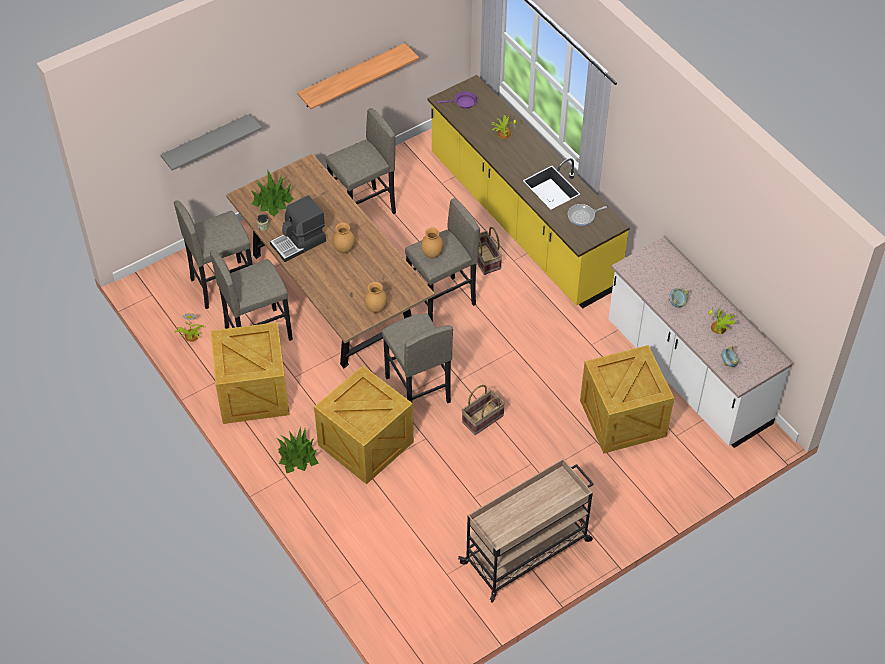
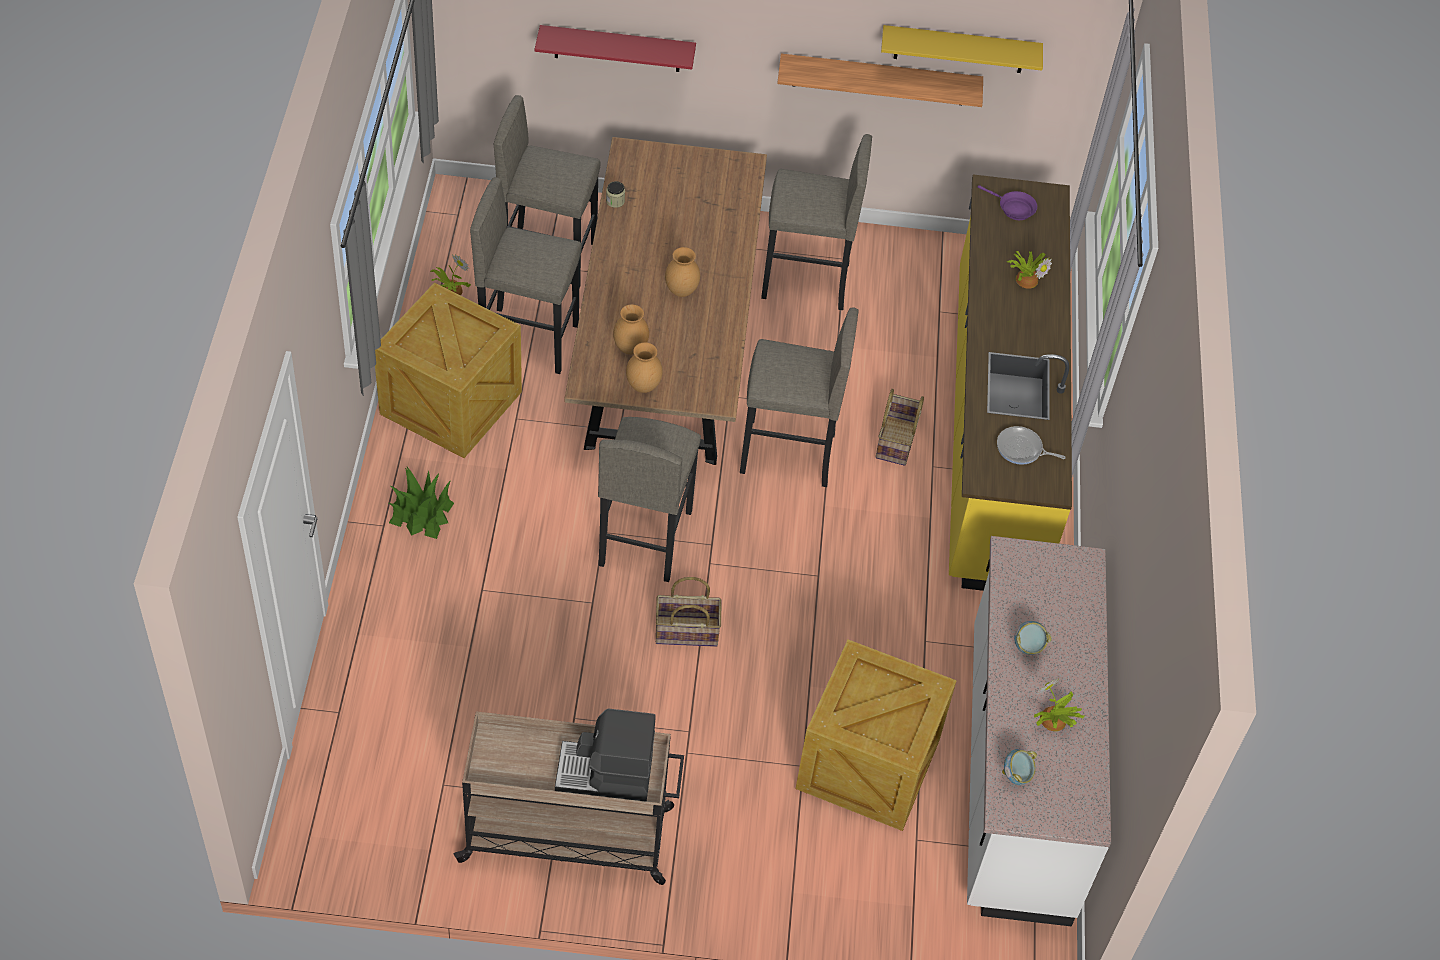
camera: 35 degrees right, 0 degrees up
grey shelf [160,114,262,170] -> red shelf [535,25,696,72]
potted plant [250,171,293,216] -> none
coffee machine [270,195,326,262] -> coffee machine moved to [555,708,656,802]
crate [314,366,414,484] -> none
brown vase [421,228,443,258] -> brown vase moved to [613,304,649,355]
none -> yellow shelf [881,25,1043,73]

